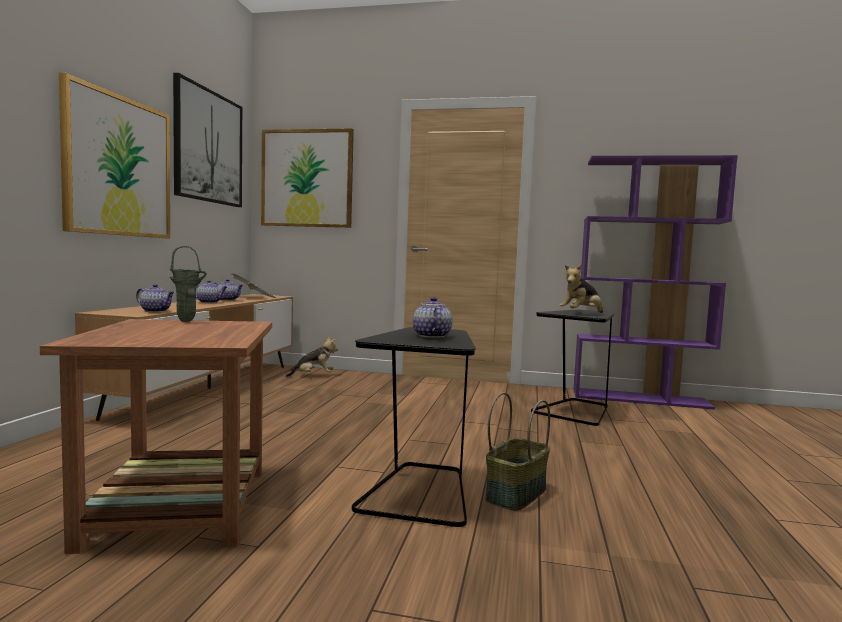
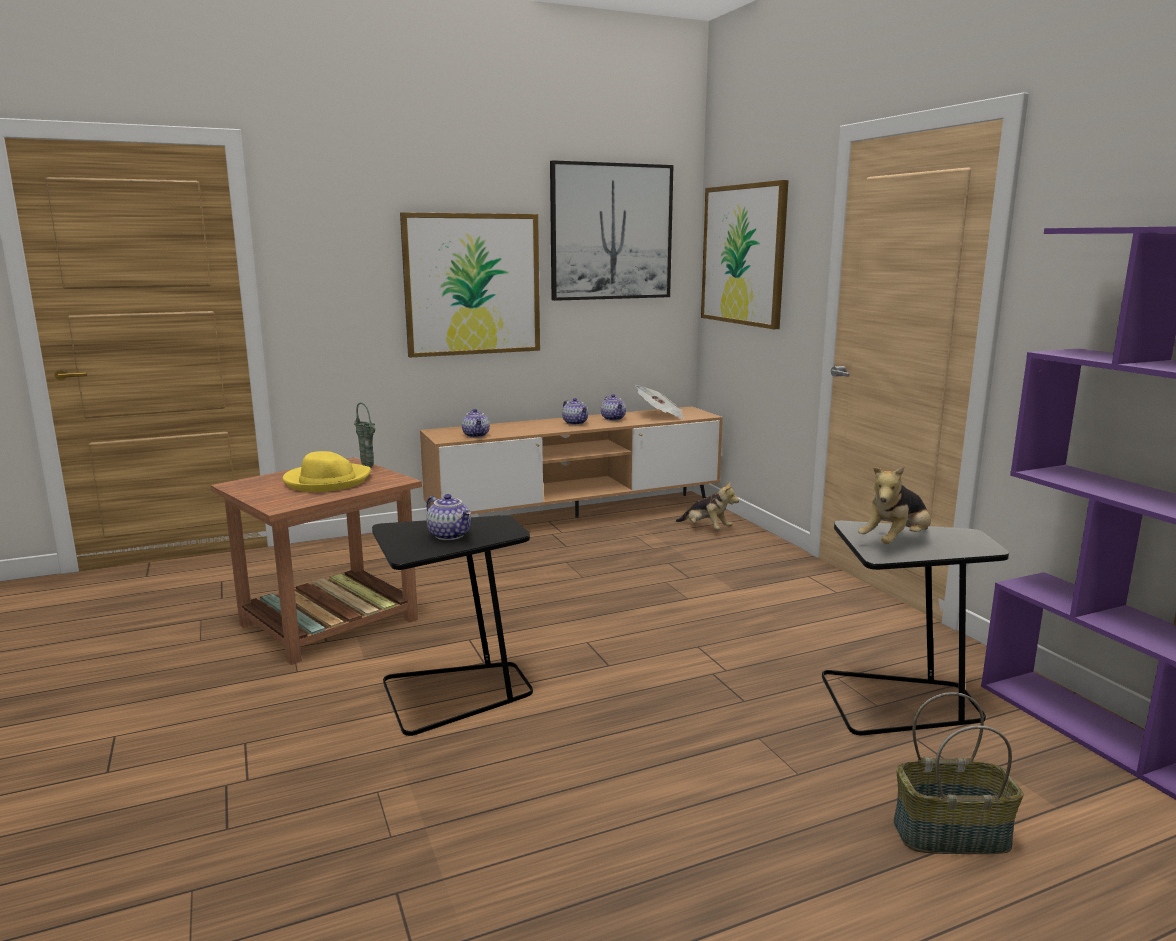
camera: 55 degrees right, 10 degrees up
teapot [413,297,452,338] -> teapot turned 90 degrees clockwise [426,494,471,540]
basket [485,392,550,511] -> basket moved to [894,692,1023,854]
plush toy [559,265,603,313] -> plush toy turned 60 degrees counterclockwise [858,466,931,544]
none -> yellow hat [282,451,371,492]

